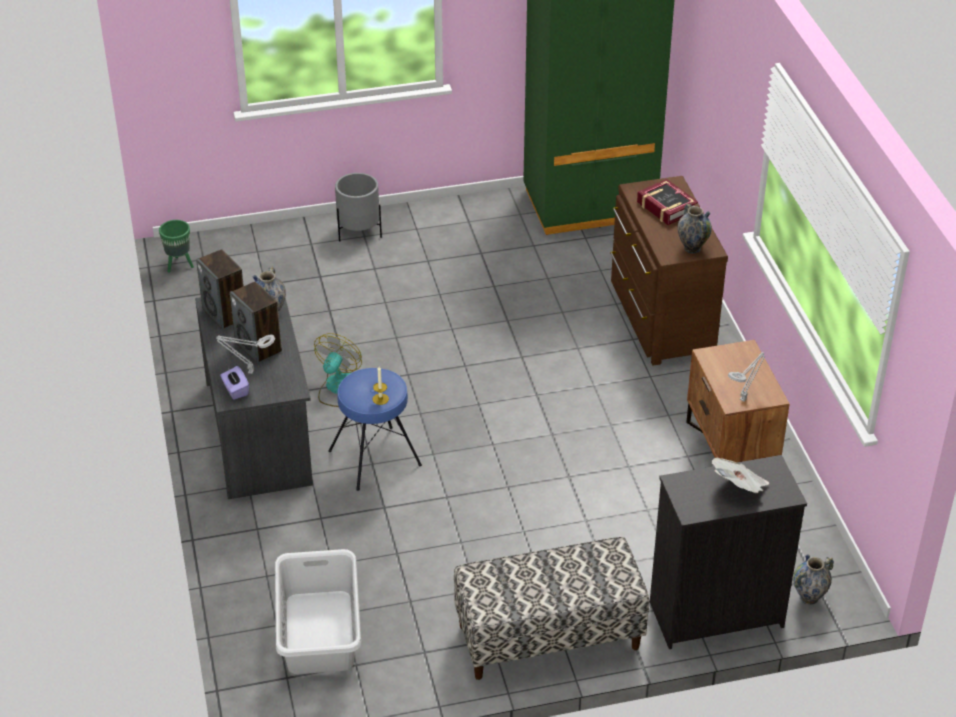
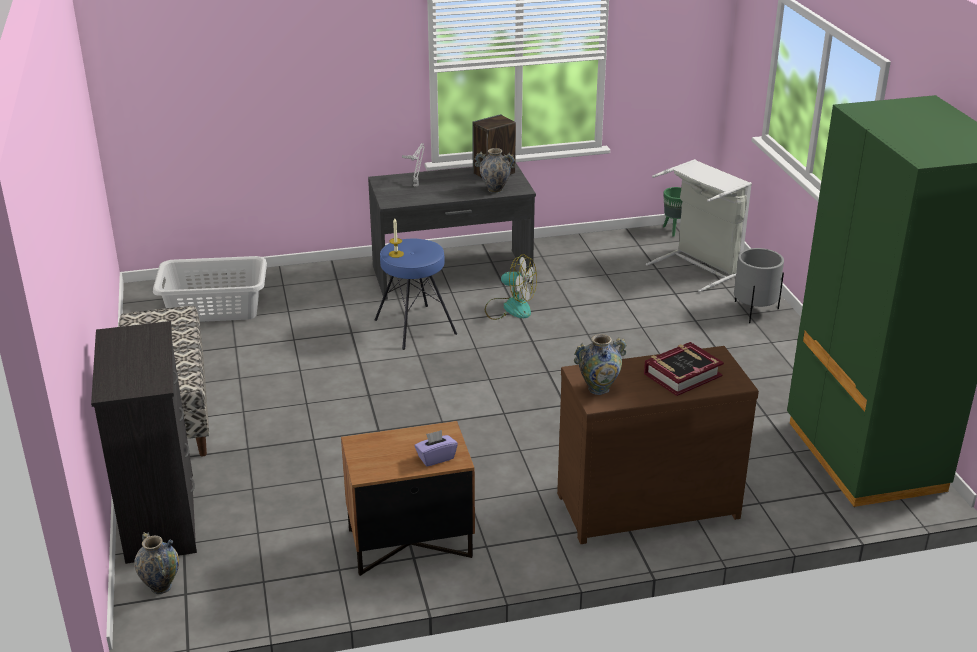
camera: 90 degrees right, 10 degrees down
purple tissue box [220,366,249,400] -> purple tissue box moved to [415,430,458,467]
speaker [230,281,282,363] -> none
newspaper [711,457,769,493] -> none
grey table lamp [728,352,765,402] -> none
none -> grey laundry basket [646,159,752,292]

